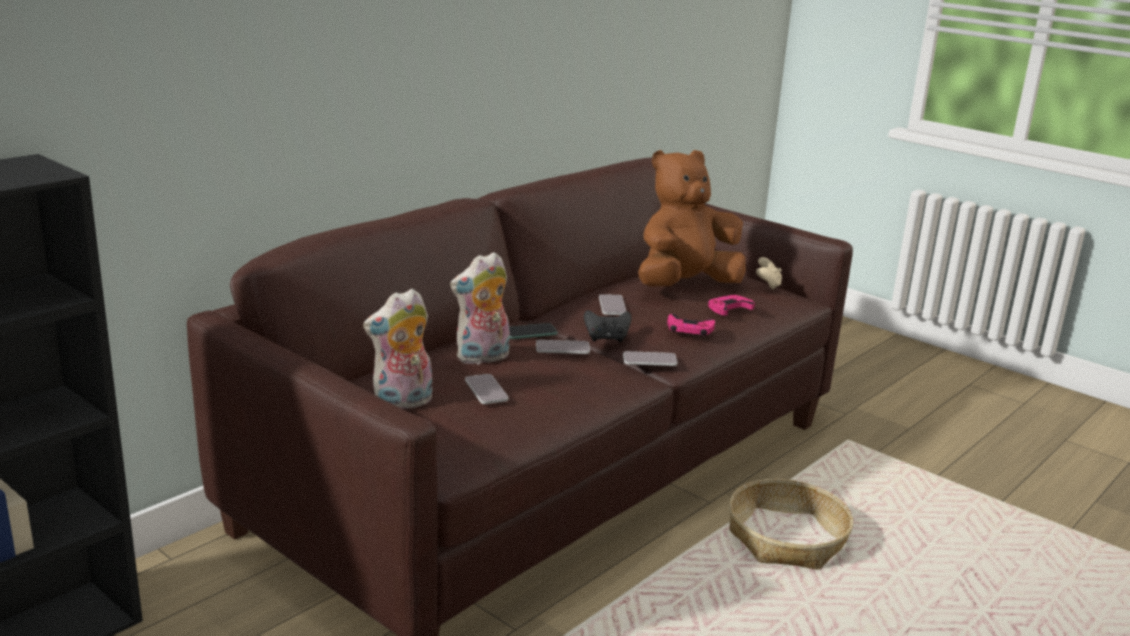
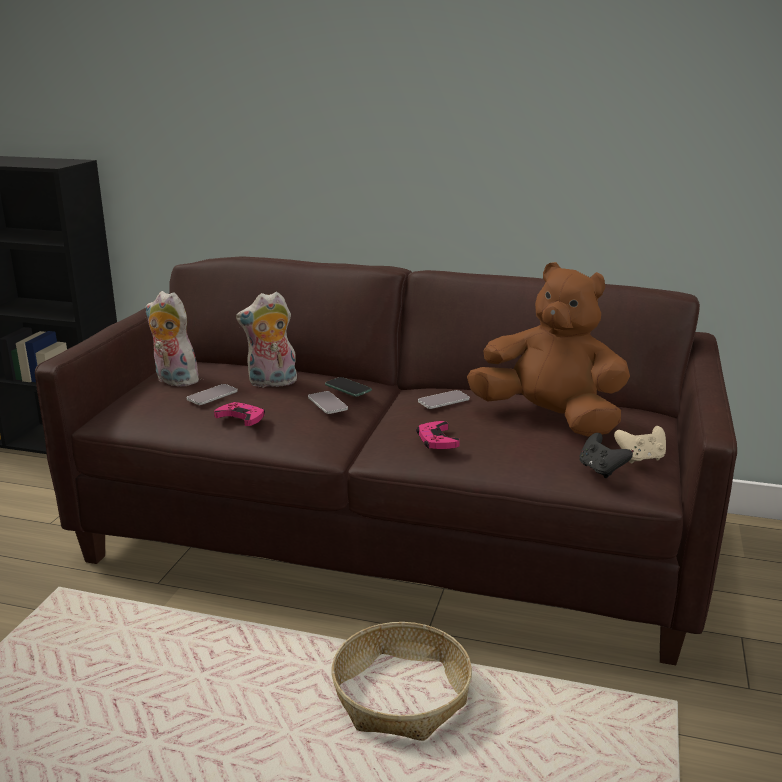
camera: 65 degrees right, 0 degrees up
plush toy [450,252,510,365] -> plush toy turned 45 degrees counterclockwise [236,292,297,388]
black game controller [584,310,631,342] -> black game controller moved to [579,433,633,478]
phone [623,351,678,366] -> none
pink game controller [708,295,755,316] -> pink game controller moved to [214,402,265,426]

